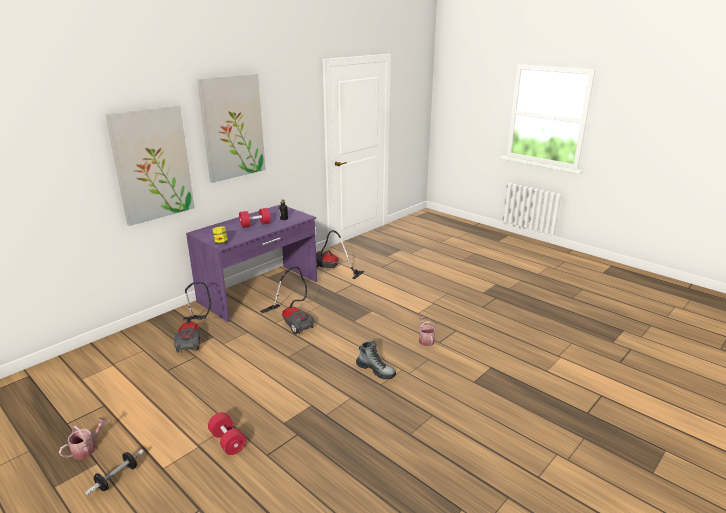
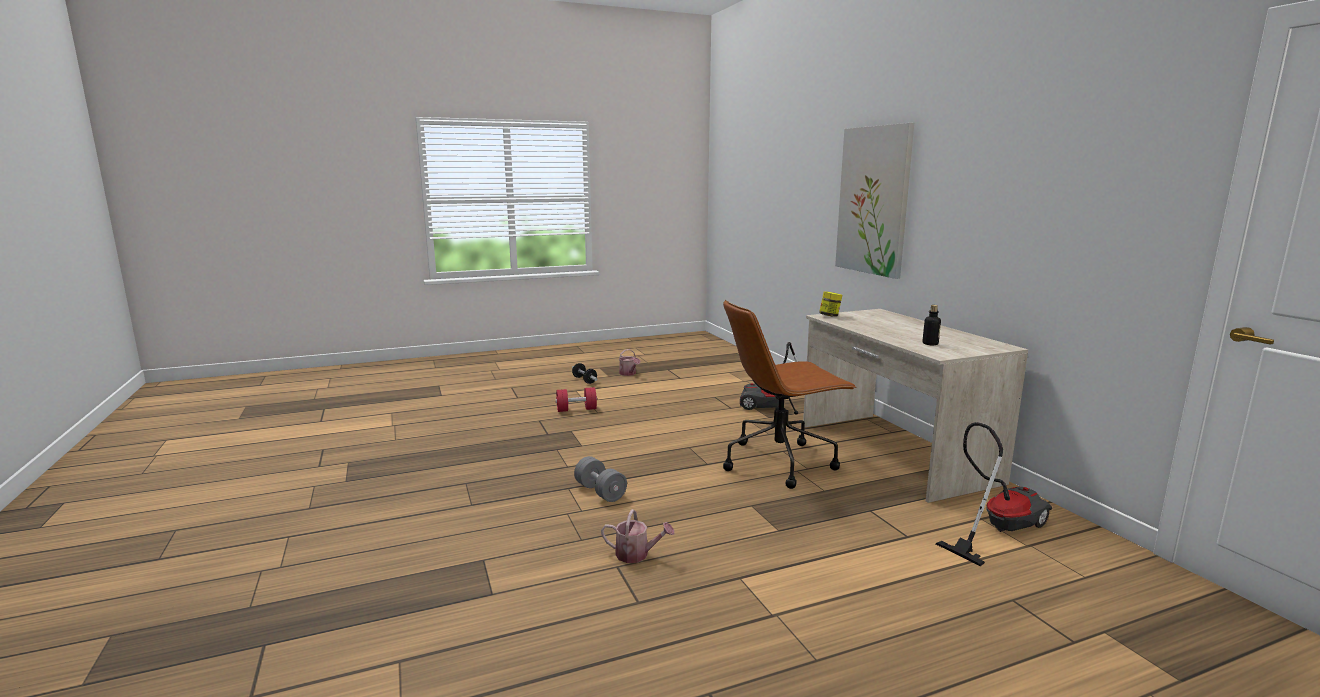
camera: 115 degrees right, 10 degrees down
purple desk [186,204,317,322] -> beige desk [803,309,1028,503]
picture [197,74,266,183] -> none
red dumbbell [239,208,270,228] -> none
vacuum cleaner [260,266,314,334] -> brown office chair [723,300,857,489]
boot [356,340,396,379] -> grey dumbbell [574,456,627,502]

